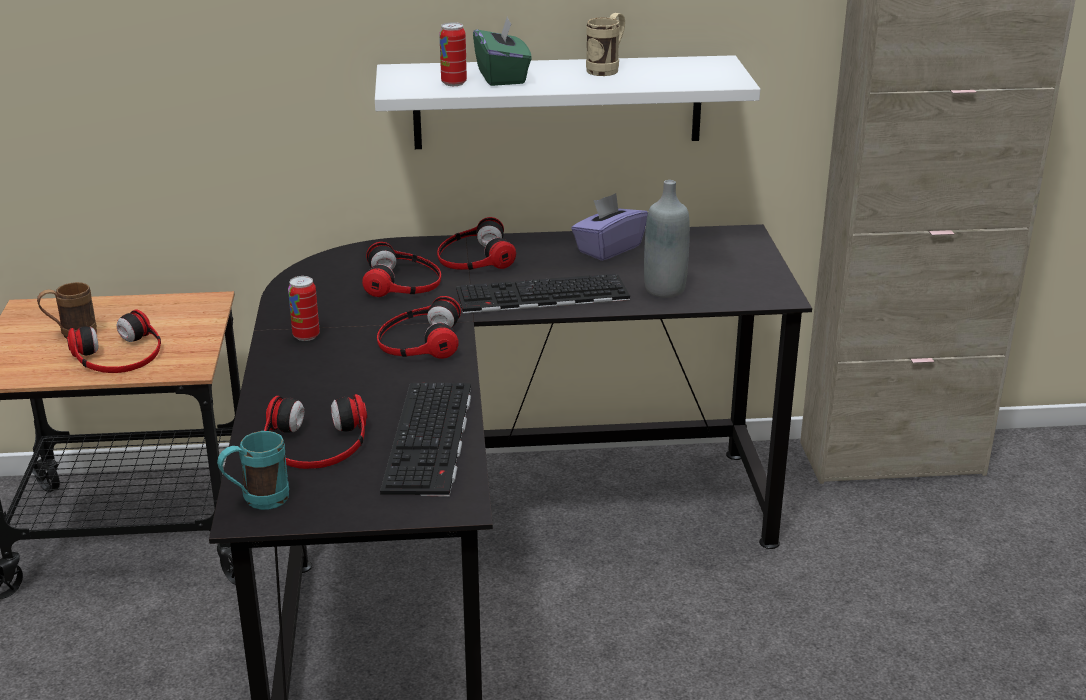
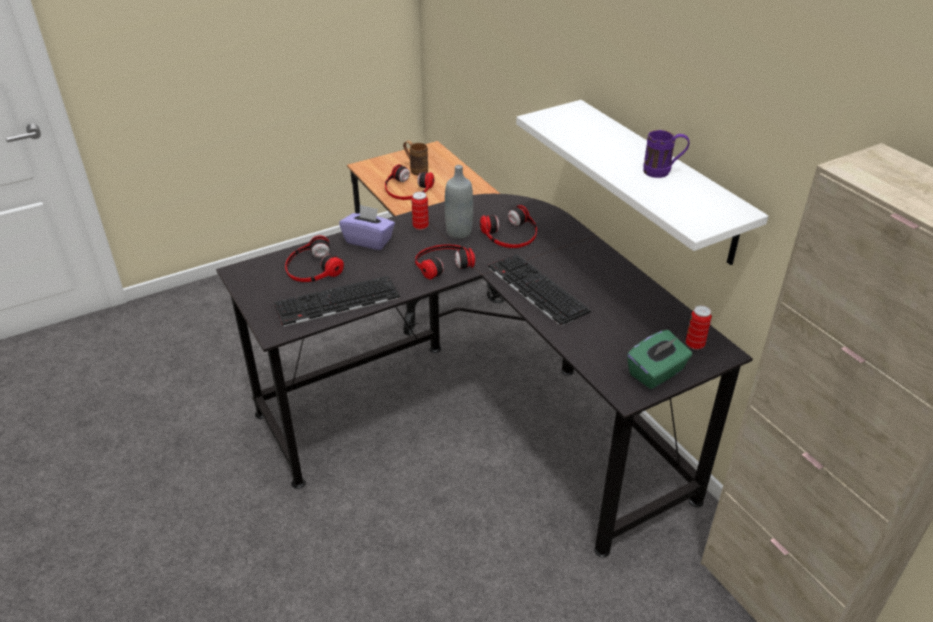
camera: 65 degrees right, 10 degrees up
turquoise mug [217,431,289,510] -> none
headphones [437,217,516,270] -> none
can [439,22,467,86] -> can moved to [686,305,712,350]
green tissue box [473,15,532,86] -> green tissue box moved to [627,330,692,389]
purple tissue box [571,193,648,261] -> purple tissue box moved to [339,204,395,250]
beige mug [586,13,625,76] -> purple mug [643,130,690,178]
grey bottle [644,180,690,298] -> grey bottle moved to [445,165,473,239]

